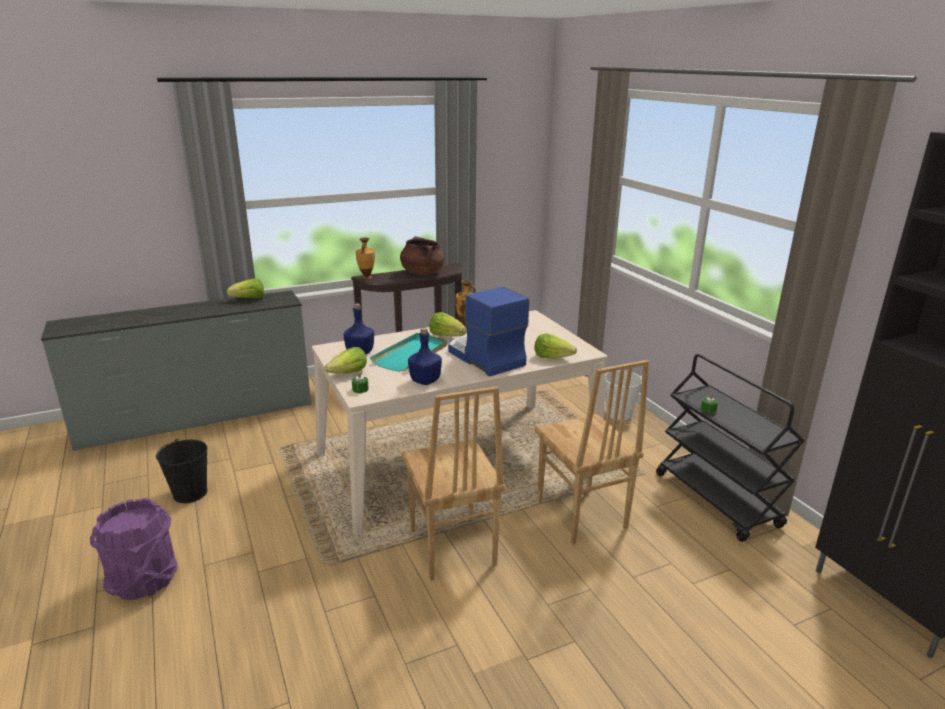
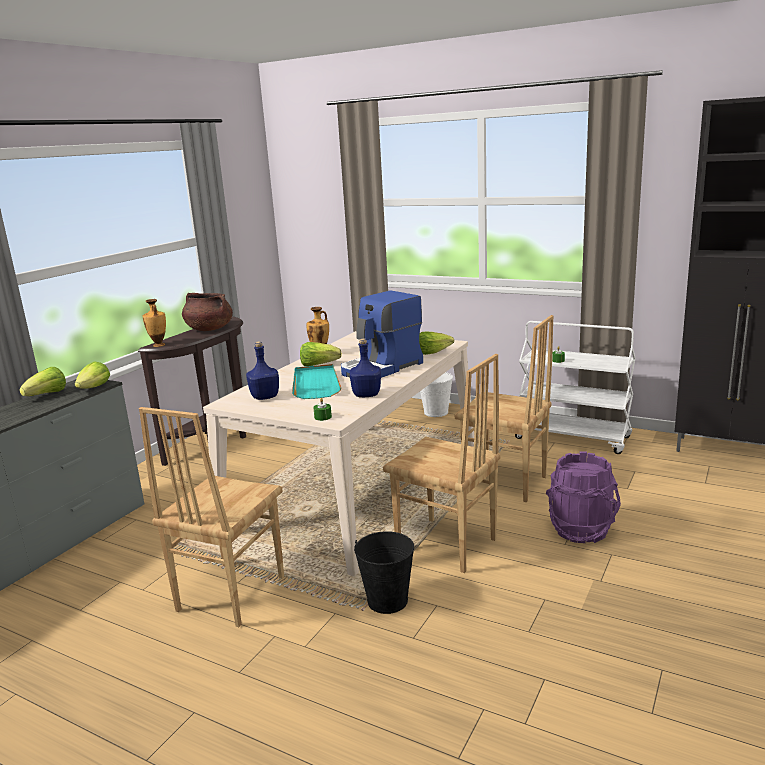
camera: 35 degrees left, 5 degrees down
purple bucket [90,498,178,600] -> purple bucket moved to [546,452,621,543]
black bucket [156,439,207,503] -> black bucket moved to [354,531,414,614]
lettuce [325,347,367,374] -> lettuce moved to [75,362,110,389]
coffee machine [448,287,529,377] -> coffee machine turned 60 degrees counterclockwise [341,290,423,378]
black cart [656,354,805,542] -> white cart [515,321,636,454]
none -> brown chair [139,407,284,627]

